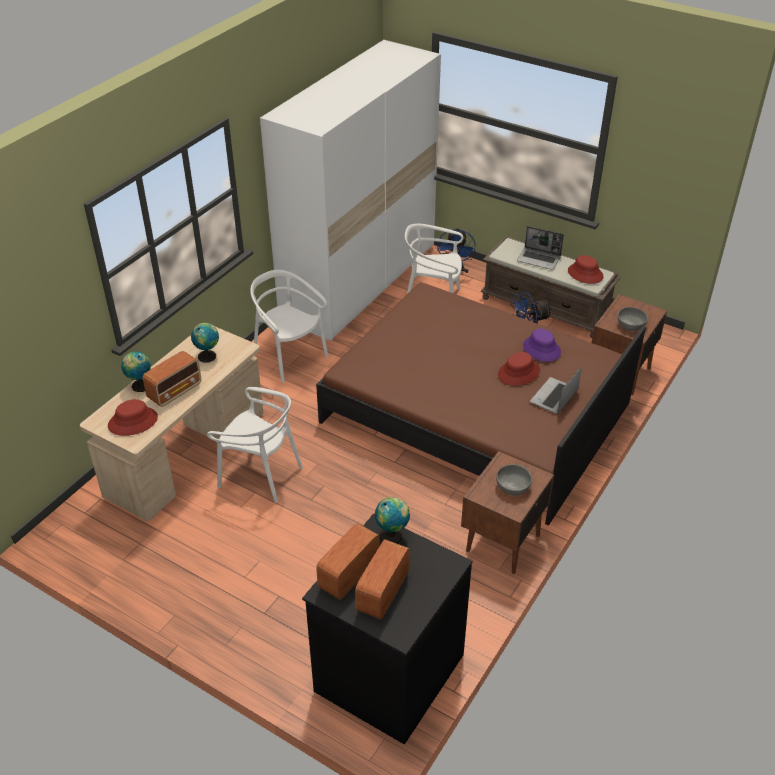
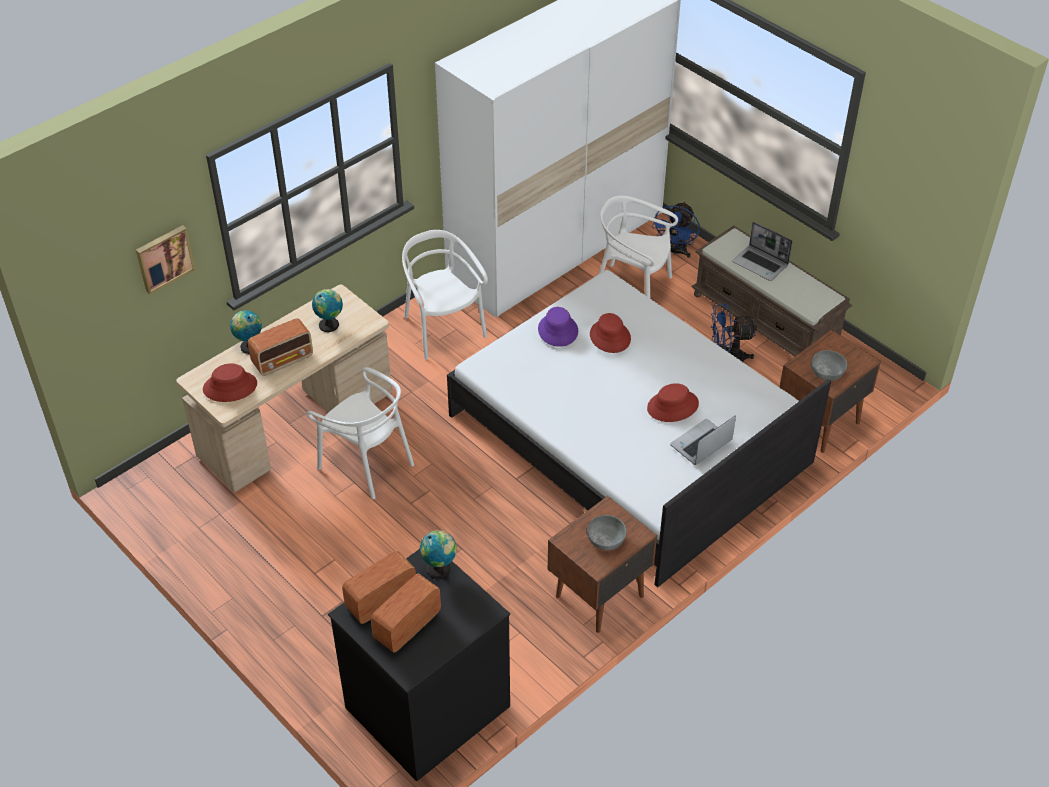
camera: 15 degrees right, 5 degrees up
brown bed [316,282,646,526] -> white bed [447,270,831,588]
purple hat [523,328,561,362] -> purple hat moved to [538,307,578,347]
red hat [568,255,604,284] -> red hat moved to [590,313,631,353]
none -> picture [136,225,196,294]

